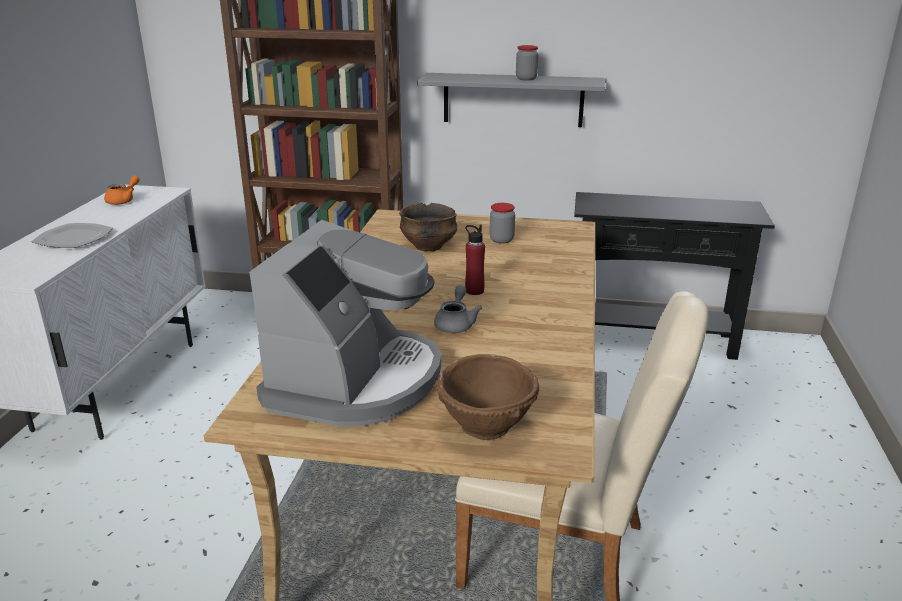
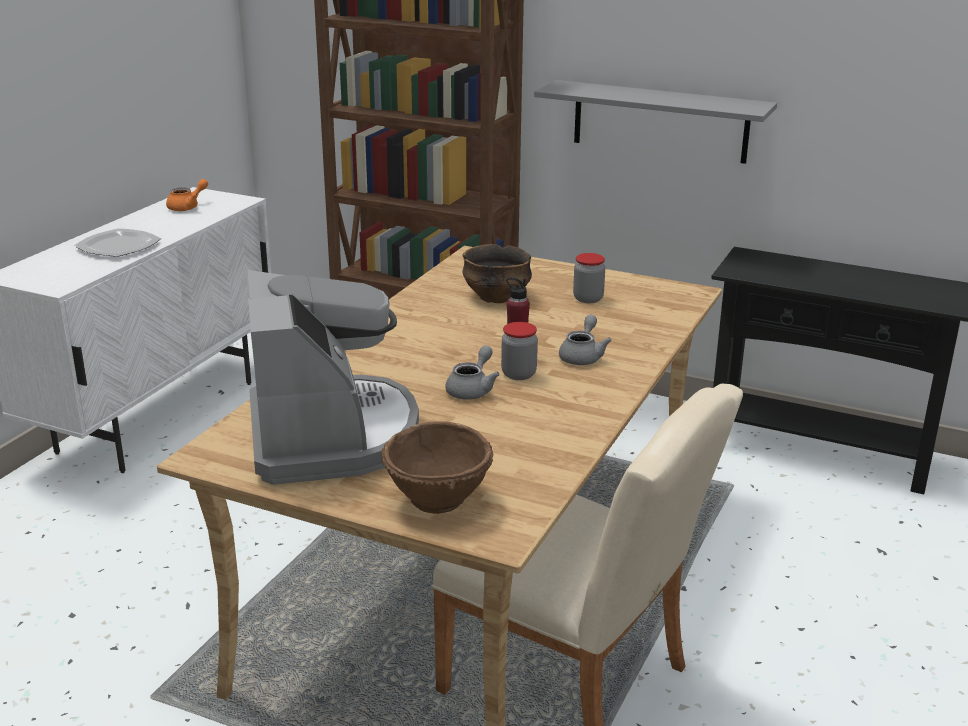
camera: 15 degrees right, 0 degrees up
coffee machine [249,220,442,427] -> coffee machine turned 45 degrees counterclockwise [247,270,419,485]
jar [516,45,539,81] -> jar moved to [501,322,538,380]
none -> grey teapot [559,315,612,365]

